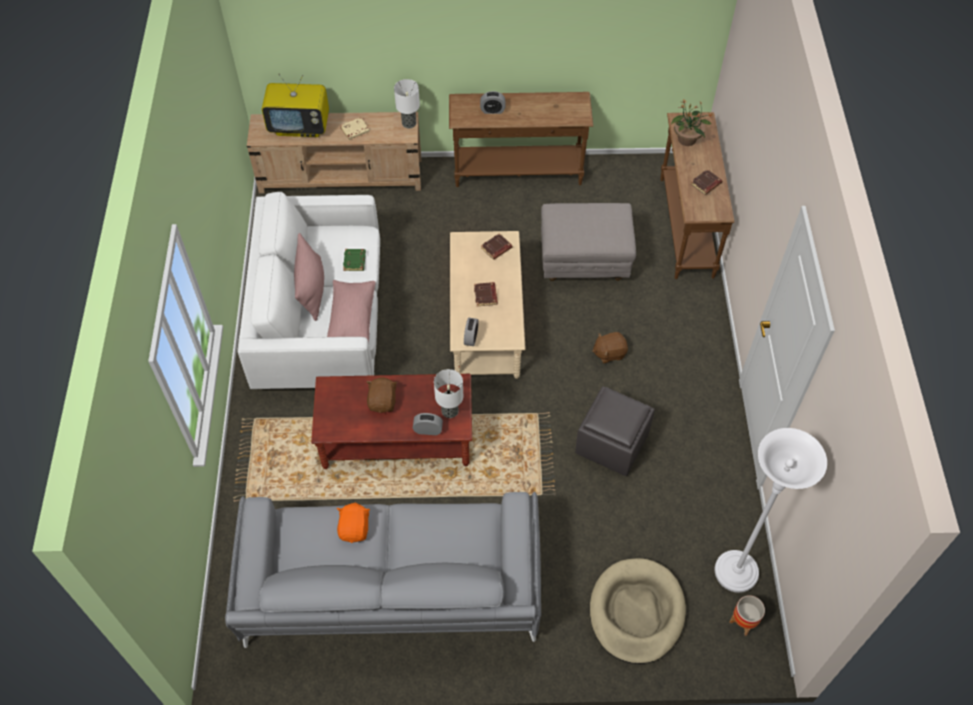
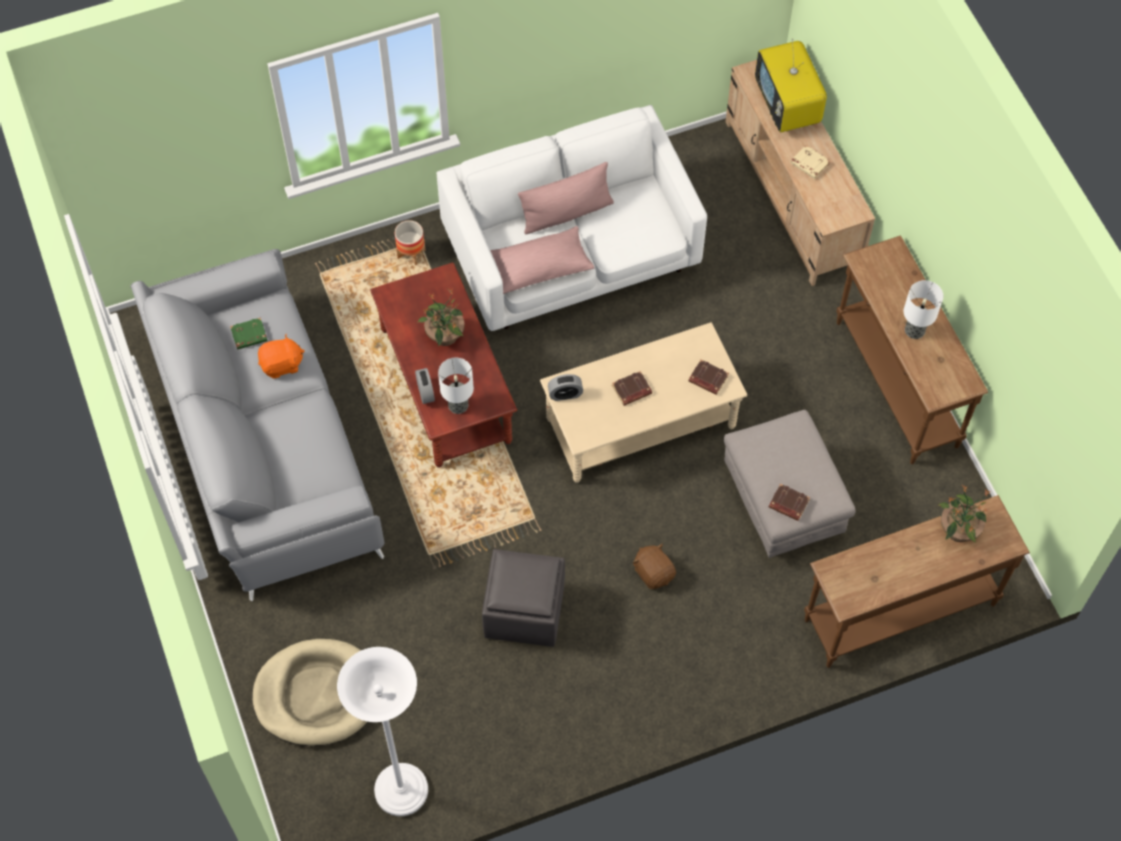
camera: 70 degrees right, 5 degrees up
green book [343,249,366,271] -> green book moved to [230,318,268,350]
brown plush toy [367,377,397,413] -> potted plant [418,288,465,347]
table lamp [394,79,420,128] -> table lamp moved to [904,280,943,339]
alarm clock [480,91,505,114] -> none
brown book [691,169,722,195] -> brown book moved to [769,484,810,521]
planter [729,595,765,636] -> planter moved to [395,220,426,265]

